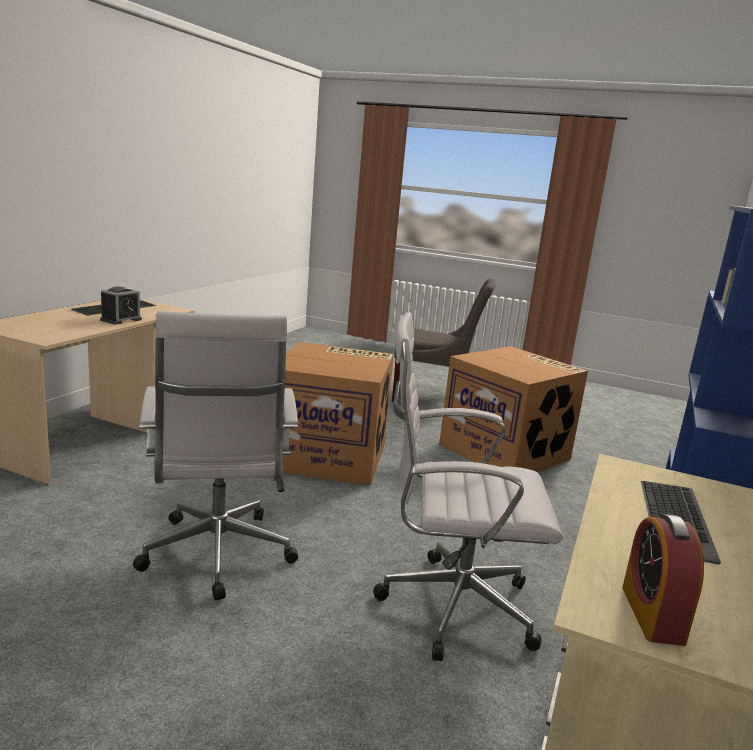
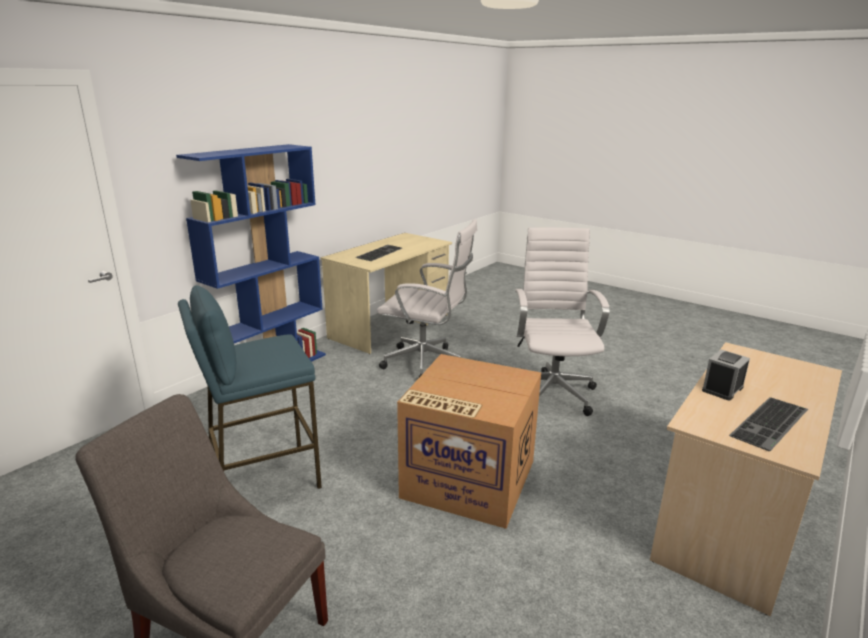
camera: 165 degrees left, 5 degrees up
cardboard box [439,346,588,472] -> blue stool [178,285,322,489]
alarm clock [622,514,704,646] -> none

